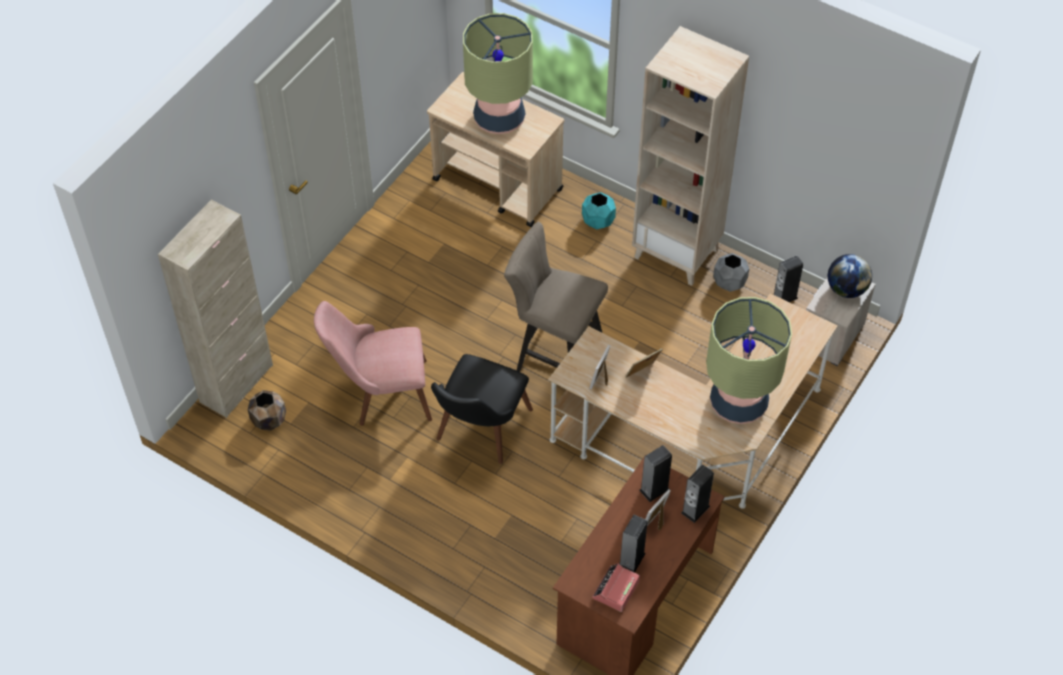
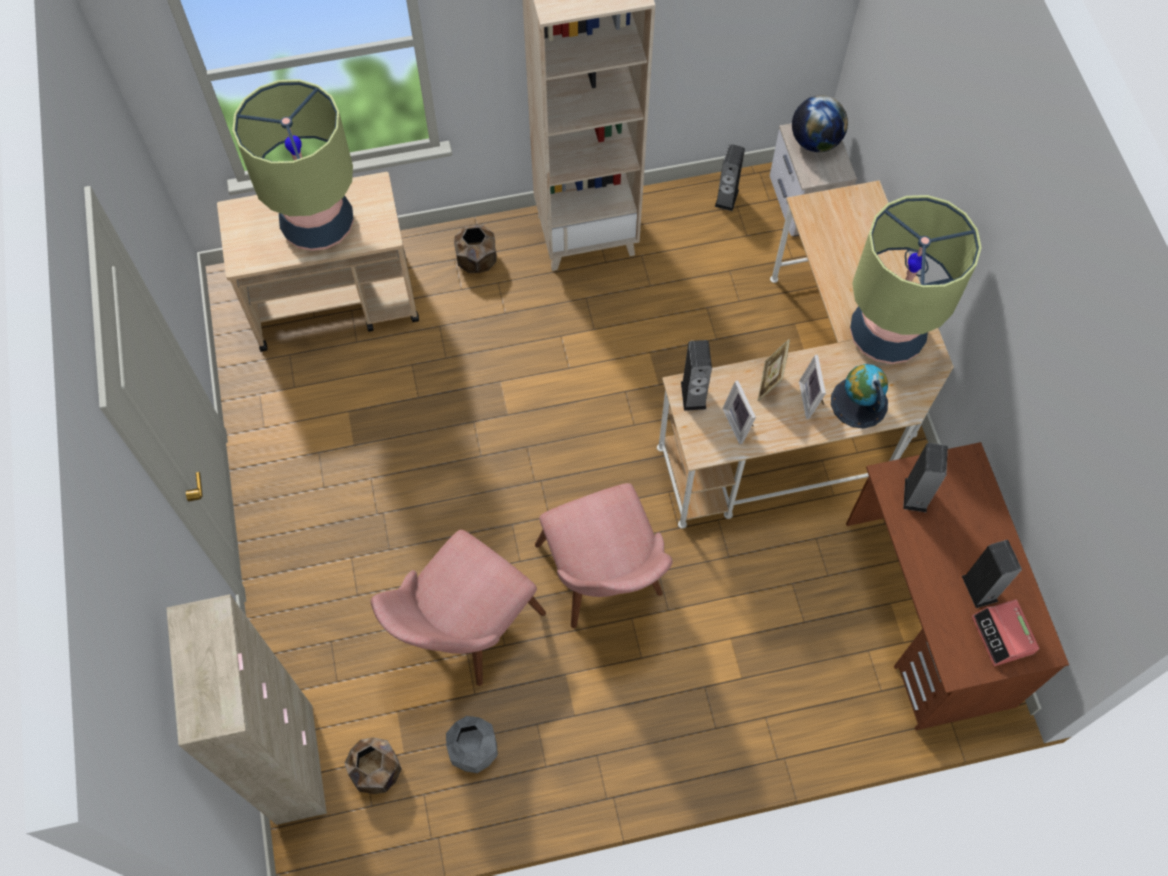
camera: 45 degrees left, 10 degrees up
black chair [431,354,533,464] -> pink chair [535,483,673,628]
beige stool [504,222,608,372] -> none
turquoise planter [582,192,616,230] -> brown planter [454,225,497,273]
picture frame [645,489,671,530] -> picture frame moved to [799,355,826,419]
speaker [681,464,714,523] -> speaker moved to [681,340,712,411]
grey planter [713,253,749,292] -> grey planter moved to [446,716,498,773]
none -> globe [831,364,888,428]

